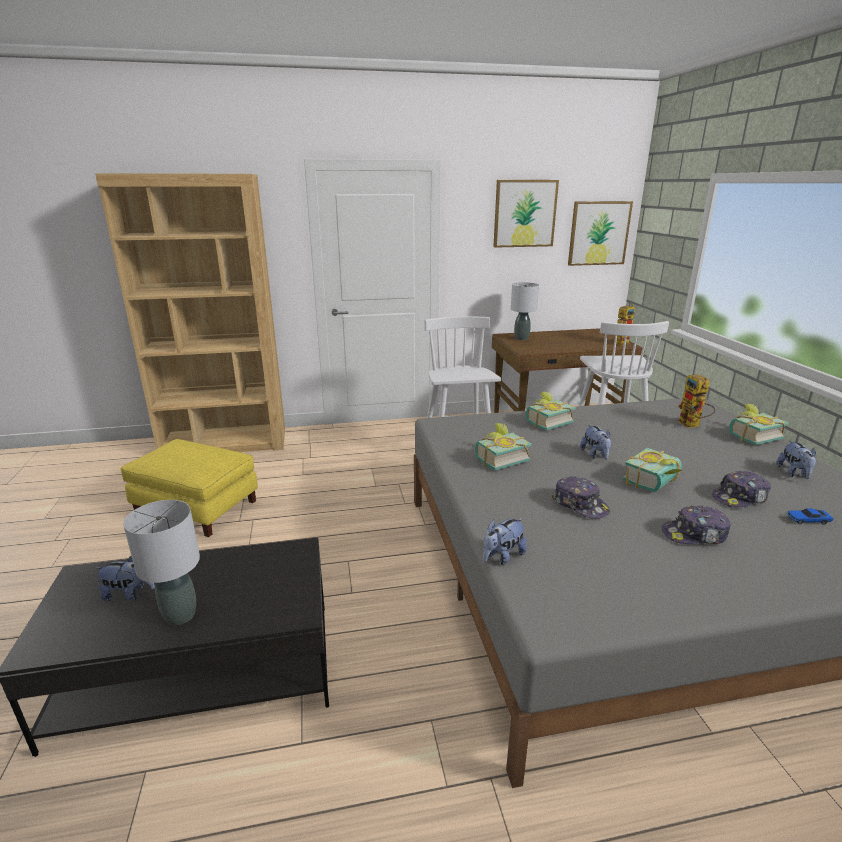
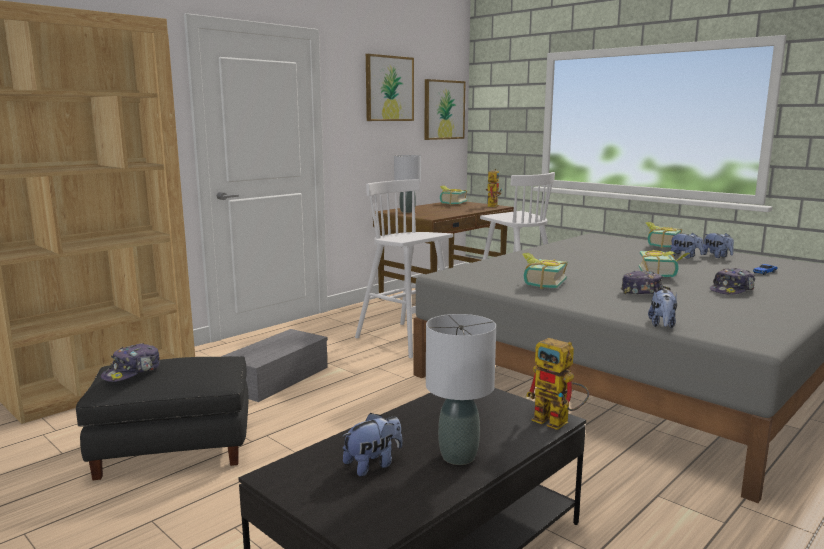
camera: 35 degrees left, 10 degrees down
yellow ottoman [121,439,258,537] -> black ottoman [76,356,248,480]
book [526,391,576,430] -> book moved to [440,185,468,205]
plush toy [580,425,611,459] -> plush toy moved to [671,233,704,259]
toy robot [677,374,716,428] -> toy robot moved to [526,338,589,430]
cap [712,471,771,508] -> cap moved to [101,343,160,382]
none -> grey storage box [221,329,328,402]

